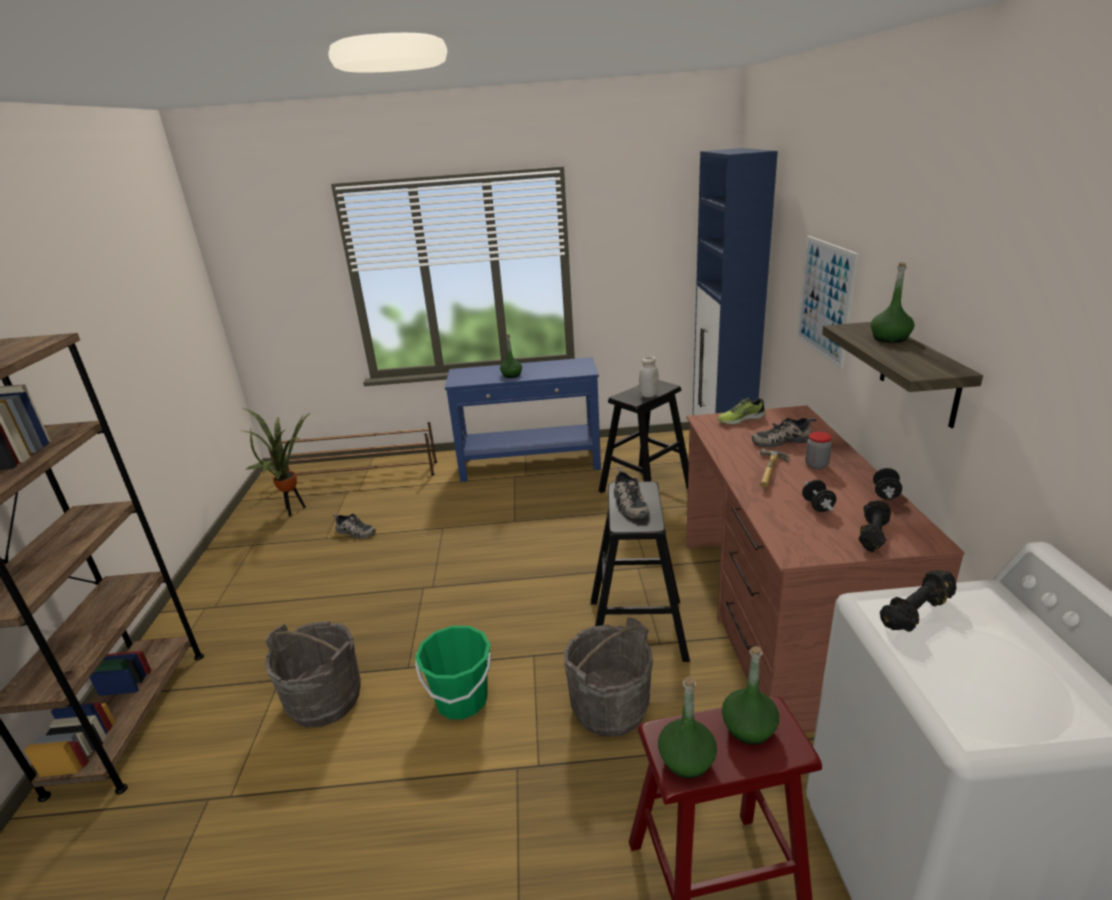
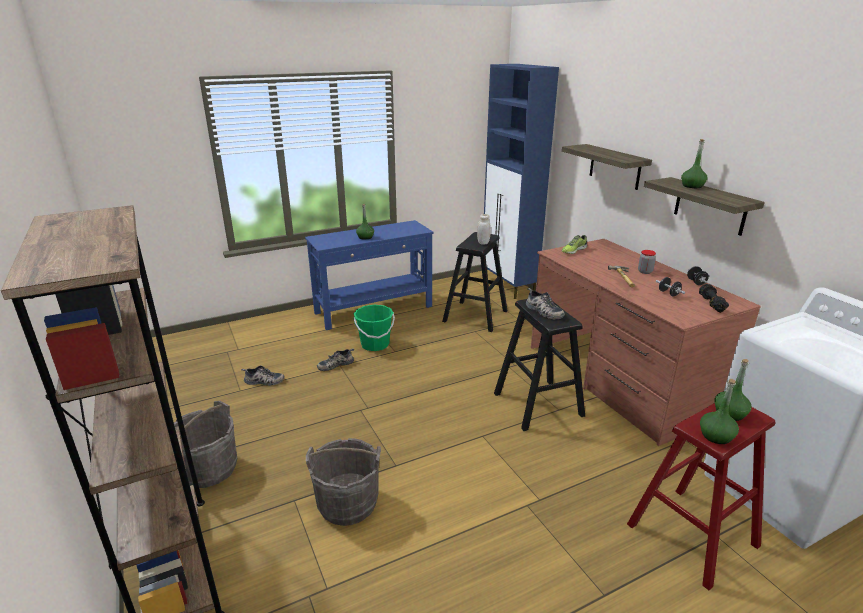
camera: 25 degrees left, 0 degrees up
potted plant [243,408,310,516] -> none
brown shoe rack [268,422,437,476] -> none
green bucket [415,626,491,719] -> green bucket moved to [354,305,395,351]
grey bucket [564,617,653,737] -> grey bucket moved to [174,401,237,488]
shoe [752,418,817,447] -> shoe moved to [317,349,354,371]
picture [797,236,858,369] -> shelf [562,144,652,190]
black dumbbell [880,570,957,632] -> none

